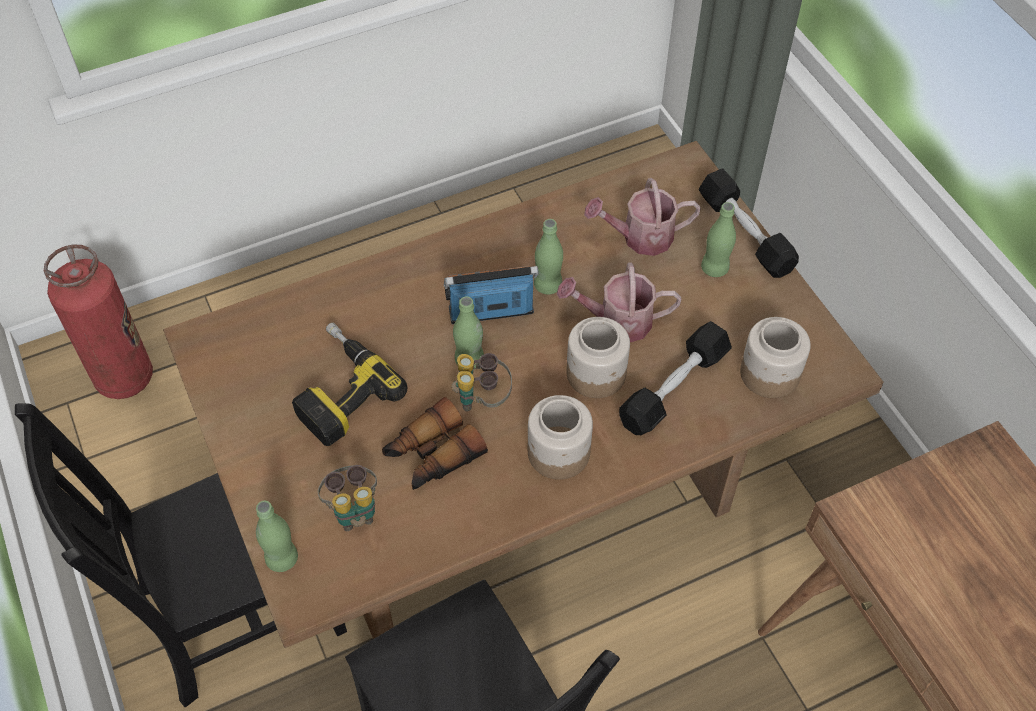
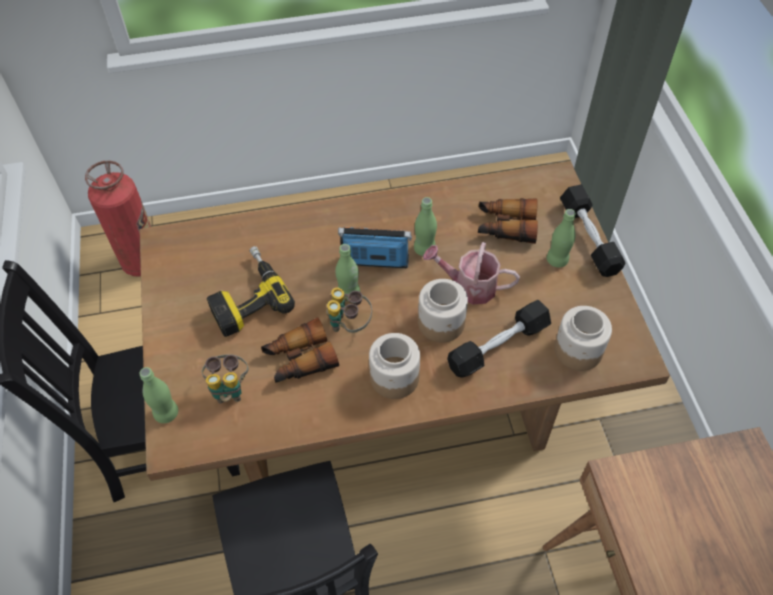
camera: 15 degrees right, 0 degrees up
watering can [584,178,701,256] -> binoculars [478,198,538,244]

